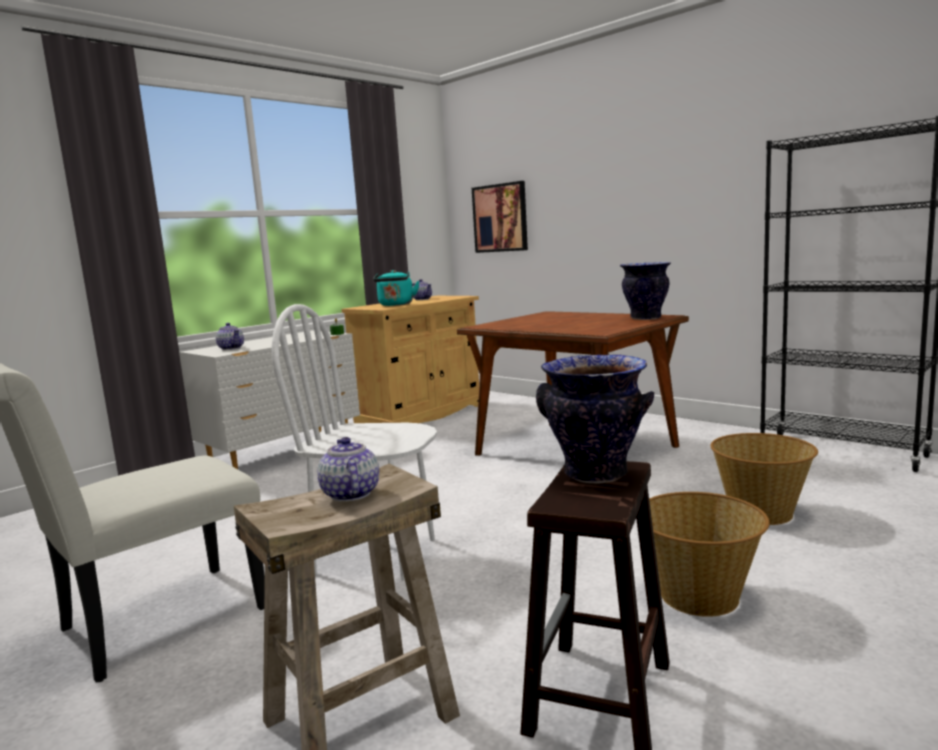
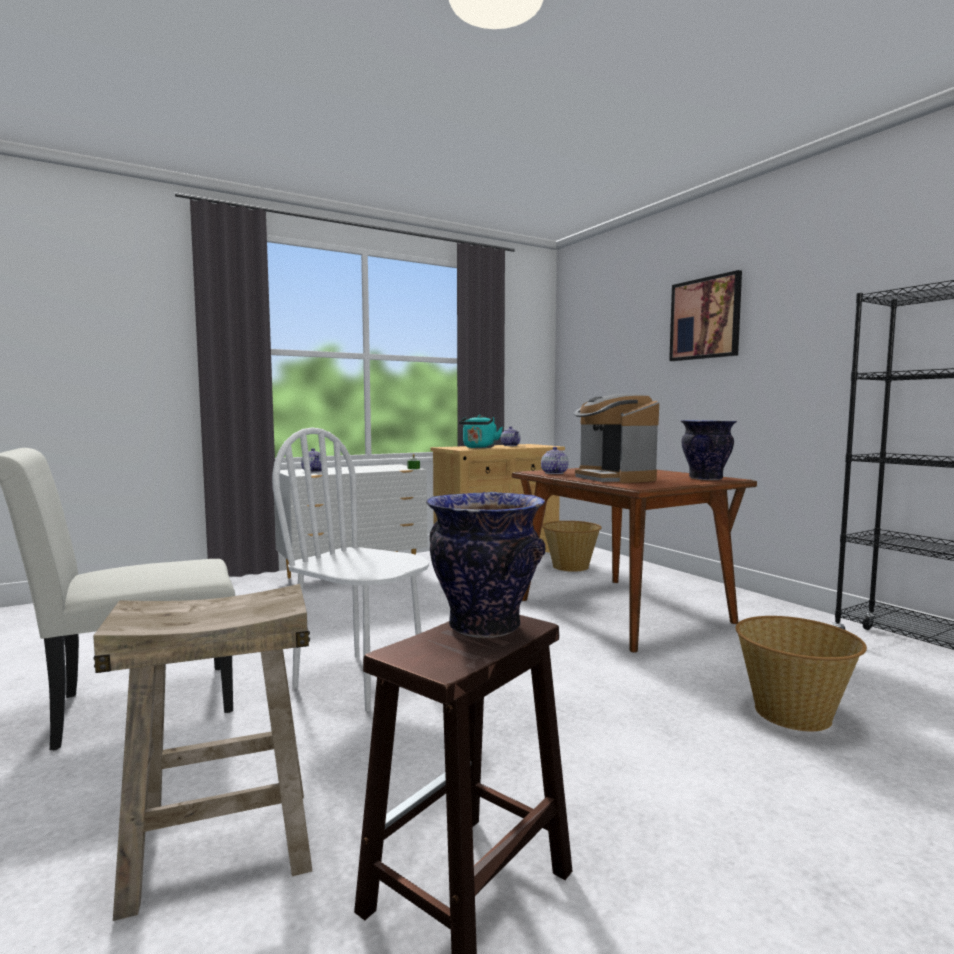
camera: 15 degrees right, 5 degrees down
teapot [317,437,379,502] -> teapot moved to [541,447,568,474]
picture [472,181,528,253] -> picture moved to [669,270,742,361]
basket [649,492,770,617] -> basket moved to [542,521,602,572]
none -> coffee machine [574,394,659,483]

